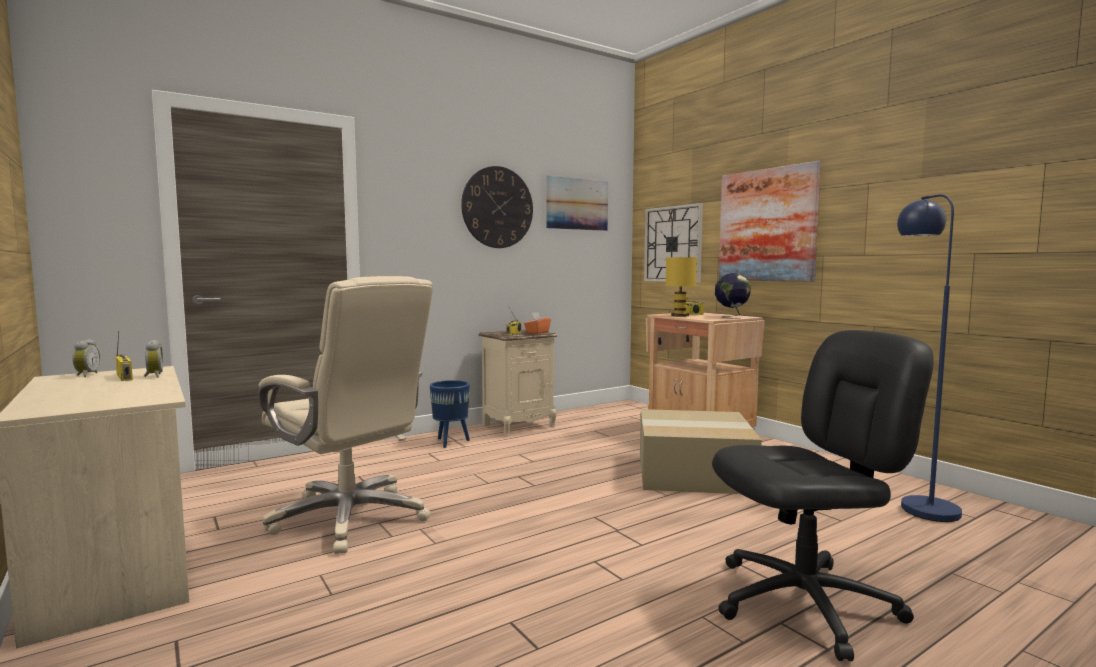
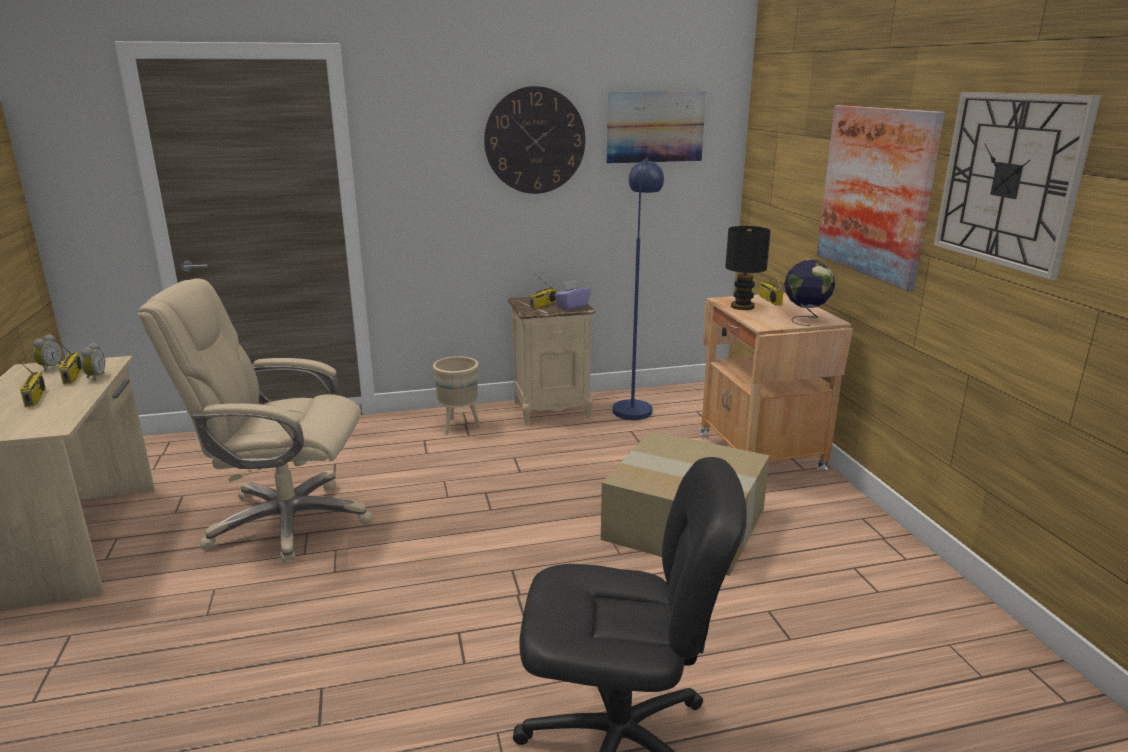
camera: 20 degrees right, 15 degrees up
beige office chair [258,276,433,554] -> beige office chair turned 120 degrees clockwise [138,278,373,563]
blue planter [430,380,470,448] -> beige planter [433,356,481,434]
orange tissue box [524,312,551,334] -> purple tissue box [554,280,591,310]
wall clock [644,203,703,283] -> wall clock moved to [934,92,1101,280]
yellow table lamp [666,257,697,317] -> black table lamp [725,226,771,310]
blue floor lamp [897,194,962,522] -> blue floor lamp moved to [612,158,664,420]
none -> radio [15,358,46,407]

